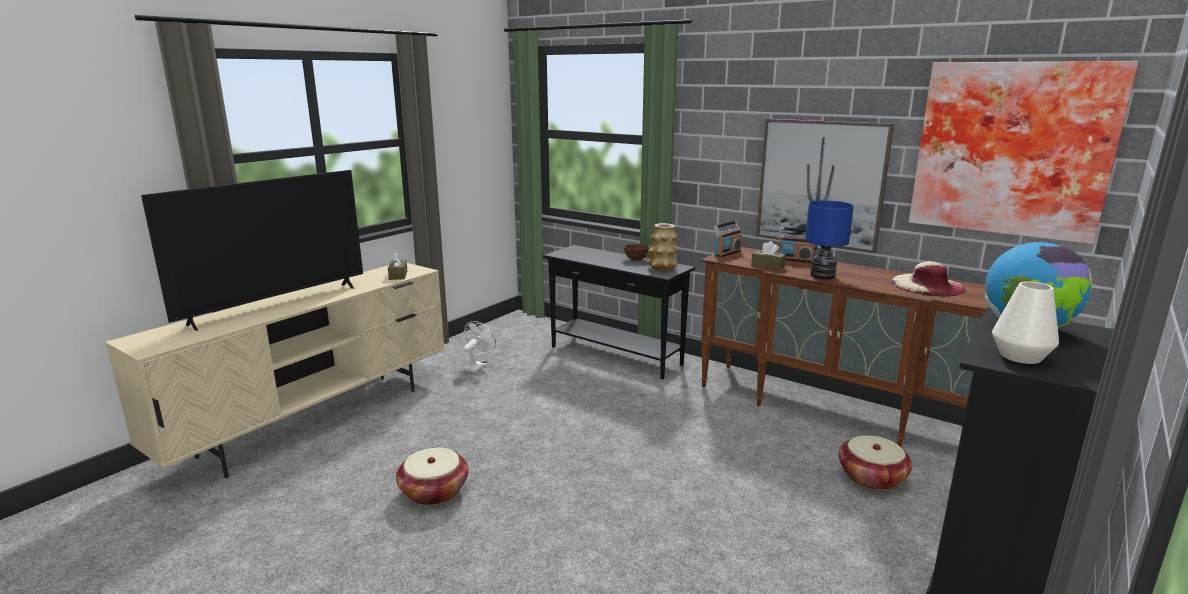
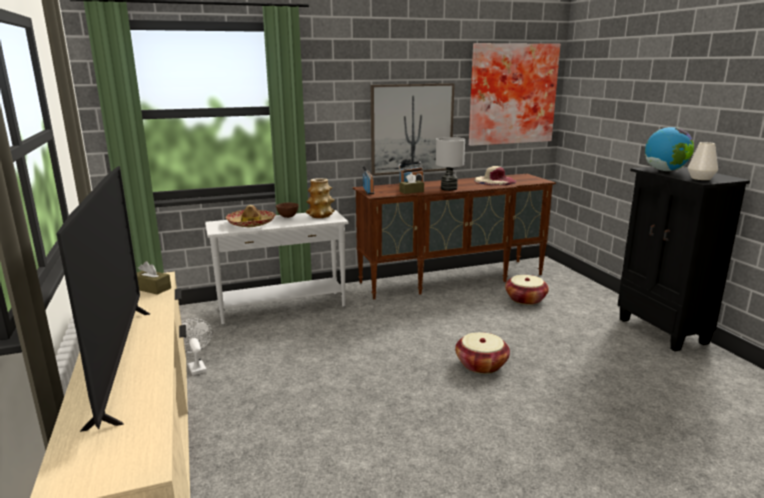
camera: 55 degrees left, 0 degrees up
basket [396,448,469,505] -> basket moved to [455,332,510,374]
black console table [543,245,695,380] -> white console table [205,210,349,325]
blue table lamp [805,200,854,279] -> grey table lamp [436,137,465,191]
none -> hat [226,205,276,227]

